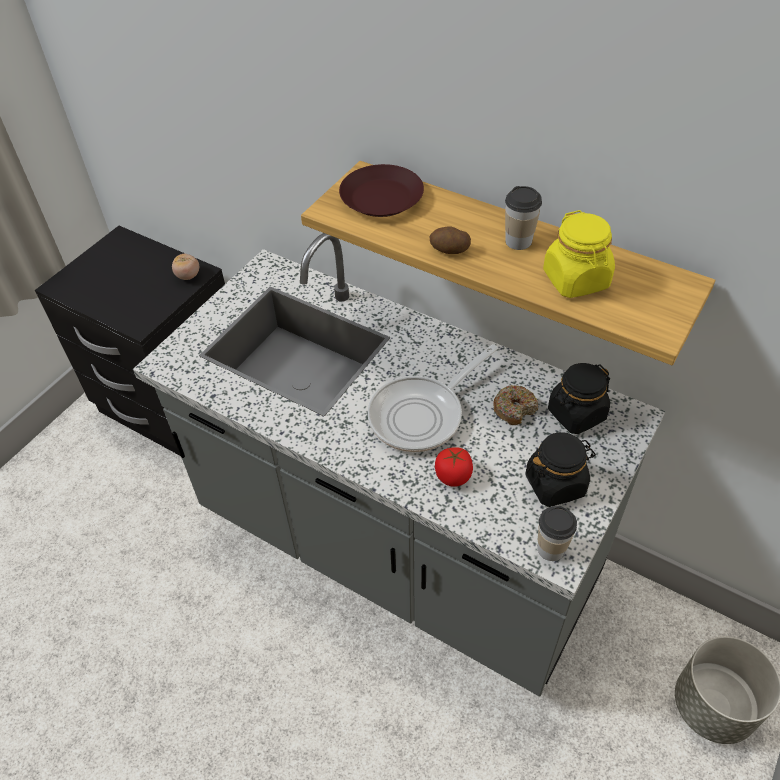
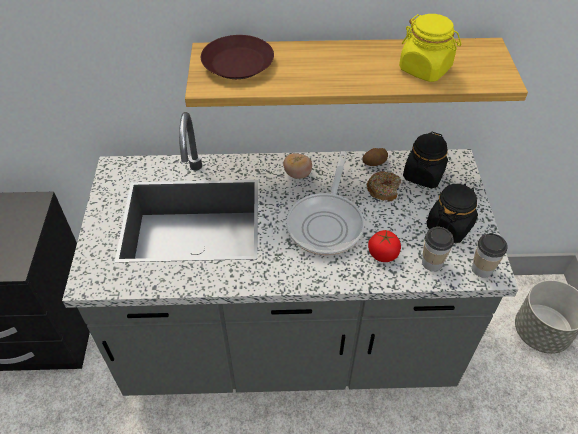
camera: 35 degrees left, 0 degrees up
tomato [172,254,199,280] -> tomato moved to [283,153,312,179]
potato [430,227,471,254] -> potato moved to [363,148,388,166]
cup [505,186,542,250] -> cup moved to [422,227,454,271]

